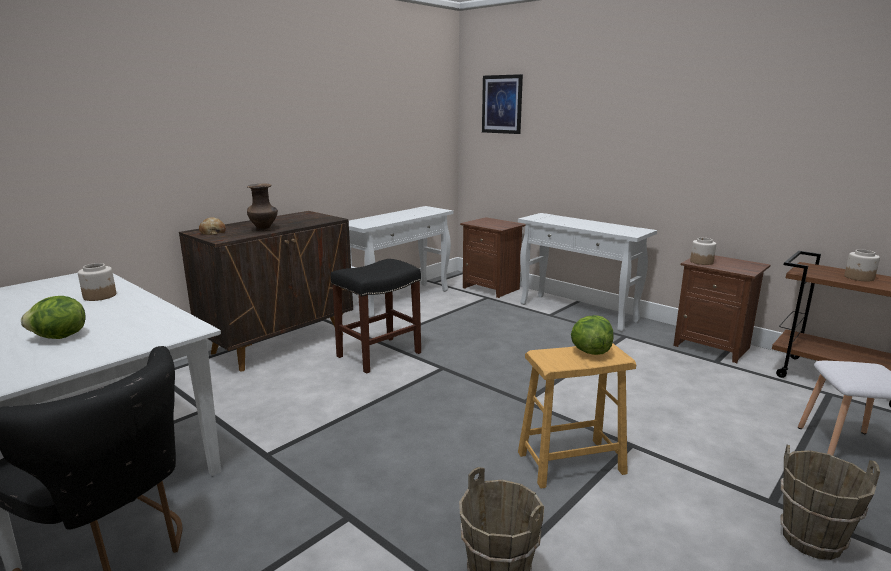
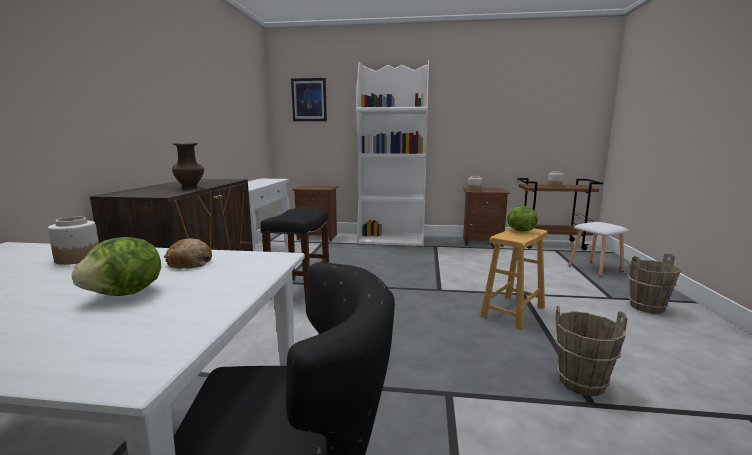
camera: 35 degrees left, 5 degrees down
bread [199,217,226,235] -> bread moved to [164,238,212,269]
white console table [518,213,657,332] -> white bookcase [356,60,429,246]

